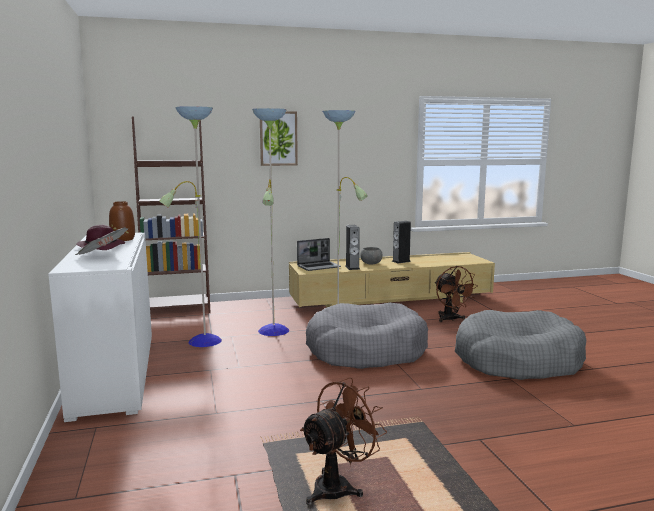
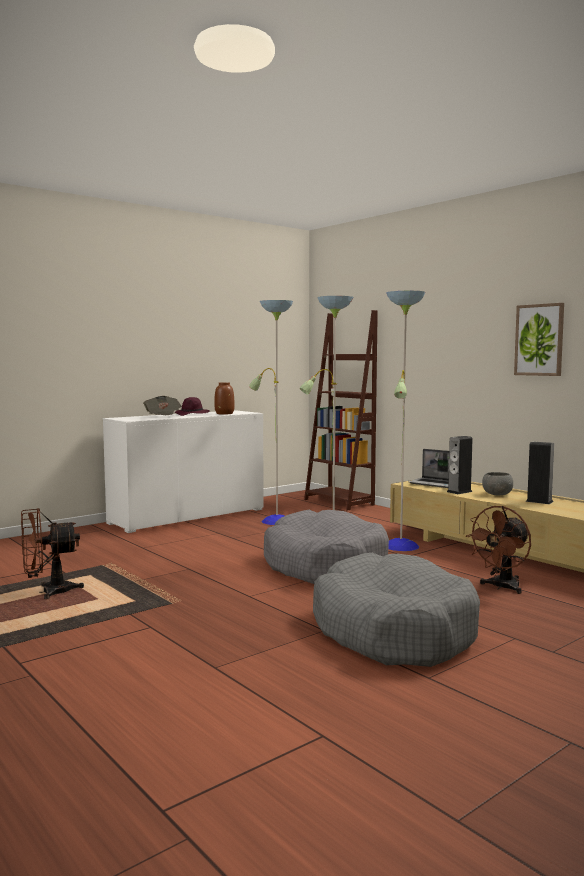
camera: 65 degrees right, 5 degrees down
picture [260,111,298,166] -> picture moved to [514,303,564,376]
brown fan [300,377,387,505] -> brown fan turned 135 degrees clockwise [21,508,84,599]

